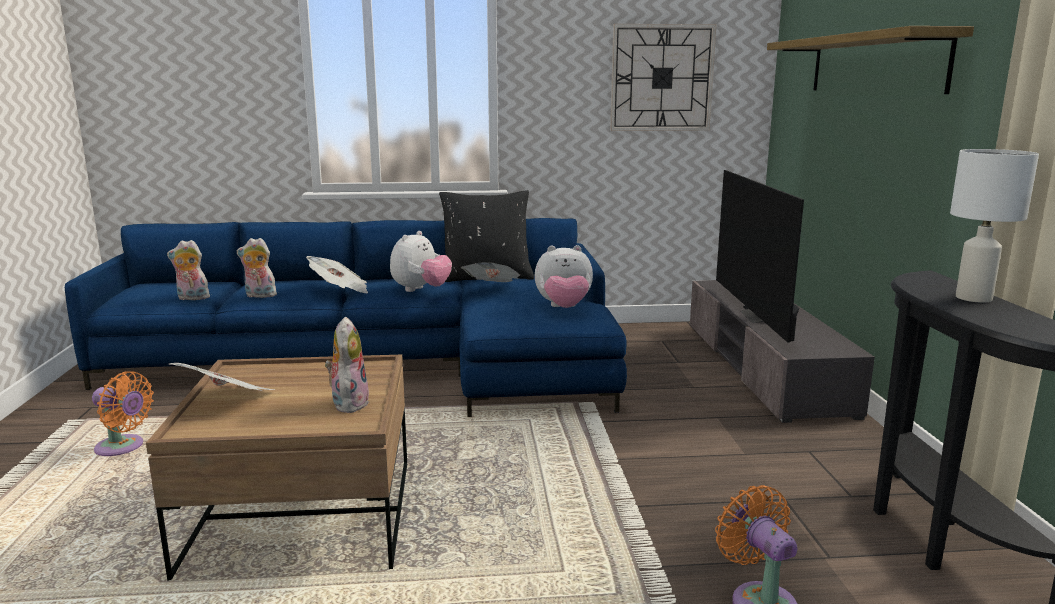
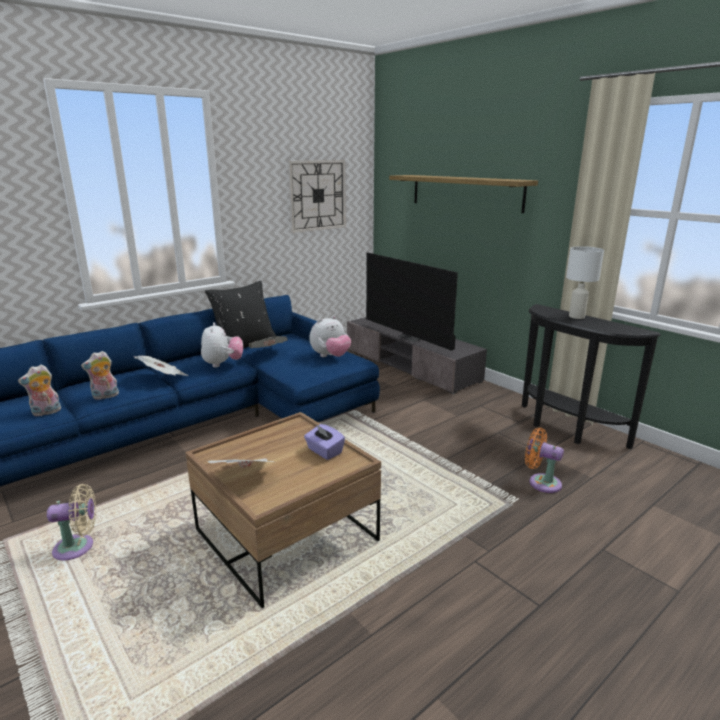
camera: 35 degrees left, 5 degrees up
orange fan [92,371,154,456] -> beige fan [47,484,96,561]
plush toy [325,317,369,413] -> purple tissue box [304,424,345,460]

